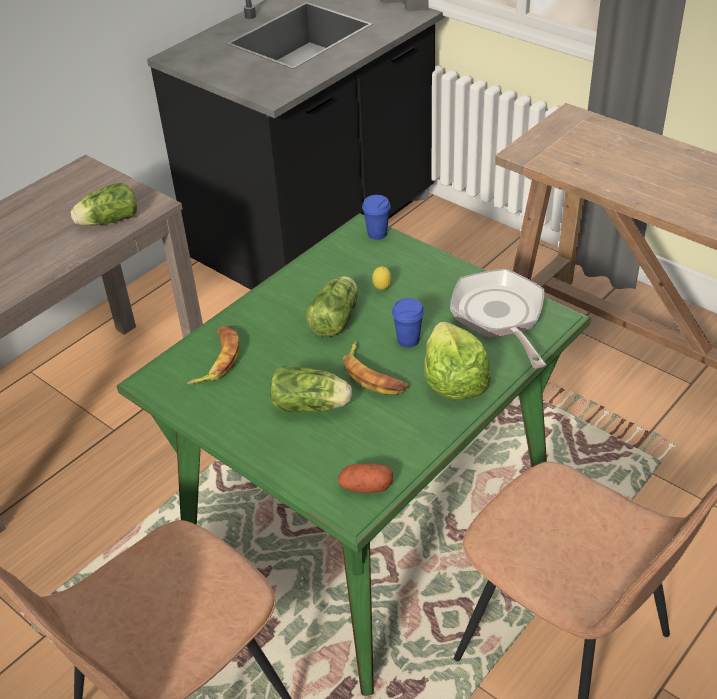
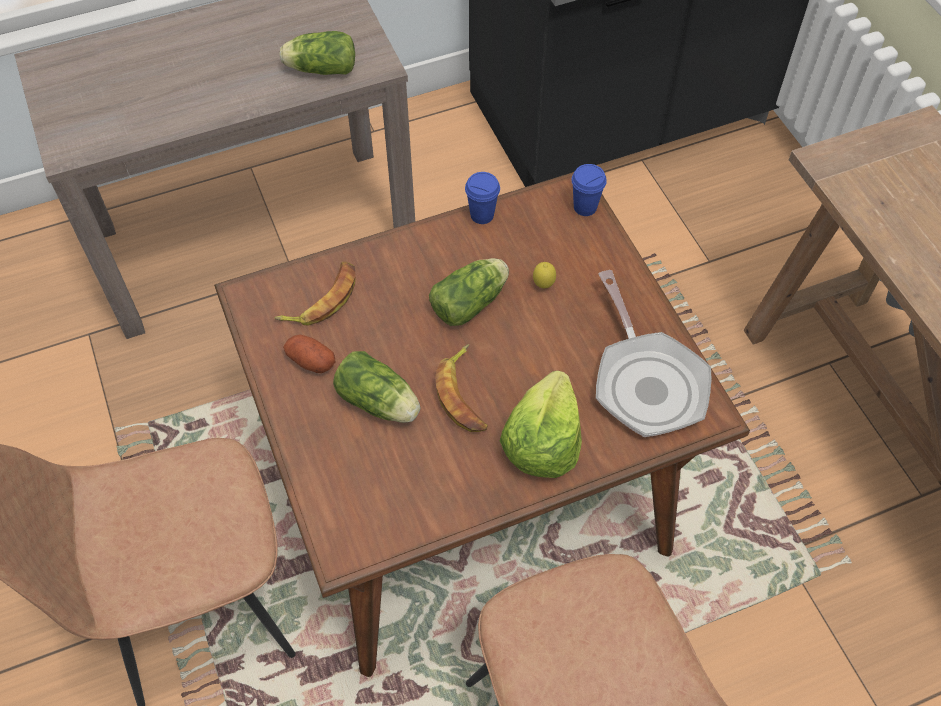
camera: 25 degrees right, 15 degrees up
green dining table [117,213,591,696] -> brown dining table [214,172,750,677]
potato [338,463,393,493] -> potato moved to [283,335,336,373]
blue cup [392,298,424,348] -> blue cup moved to [465,172,500,224]
frying pan [450,269,546,368] -> frying pan turned 150 degrees clockwise [596,270,712,437]

